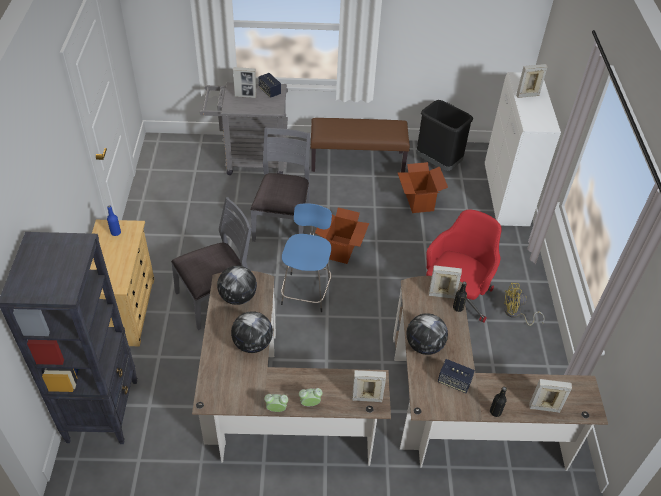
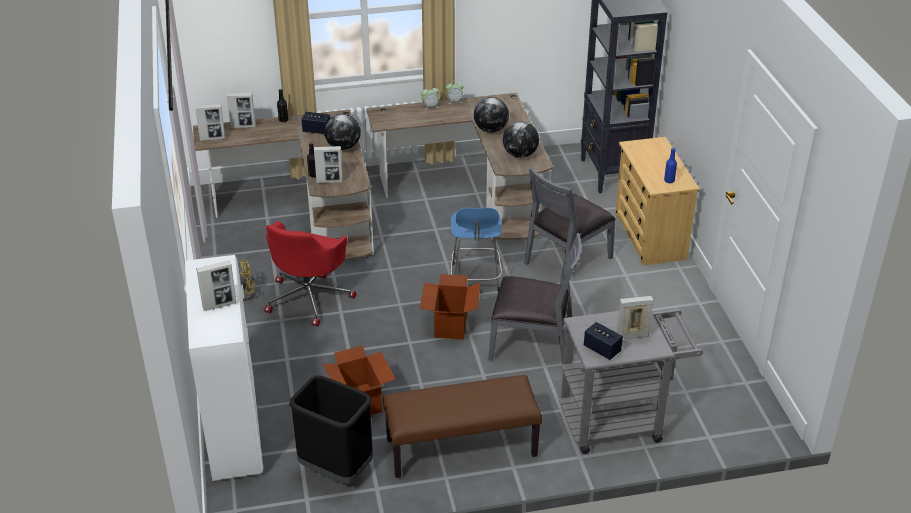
camera: 170 degrees right, 10 degrees down
grey chair [250,127,310,242] -> grey chair turned 75 degrees counterclockwise [488,233,582,365]
picture frame [352,370,386,402] -> picture frame moved to [195,104,225,141]

